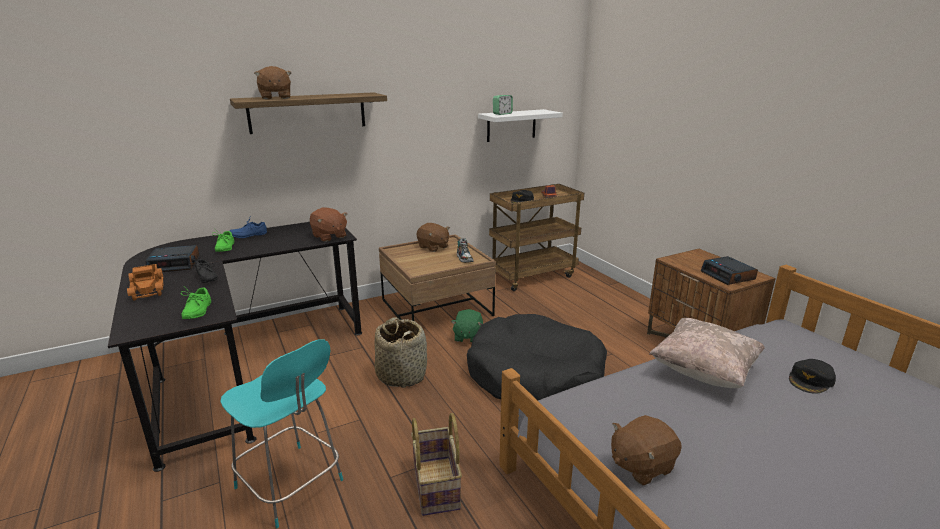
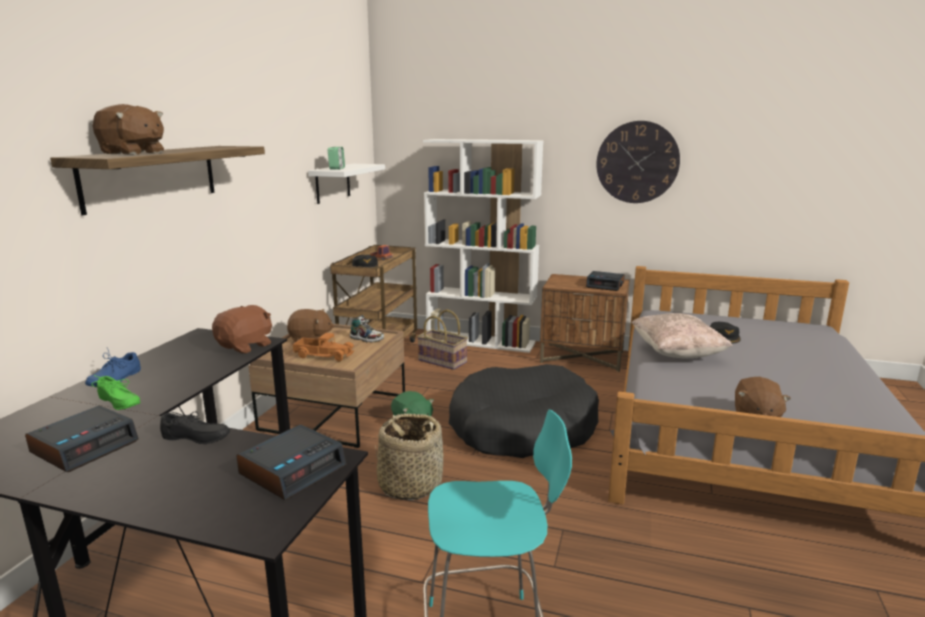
camera: 45 degrees left, 5 degrees down
toy truck [127,264,164,301] -> toy truck moved to [293,333,354,362]
green shoe [181,286,211,319] -> alarm clock [236,425,346,500]
brown plush toy [310,208,347,242] -> brown plush toy turned 60 degrees counterclockwise [212,305,272,354]
basket [411,413,462,516] -> basket moved to [417,309,468,370]
none -> white bookcase [423,139,543,353]
none -> wall clock [596,121,680,203]

